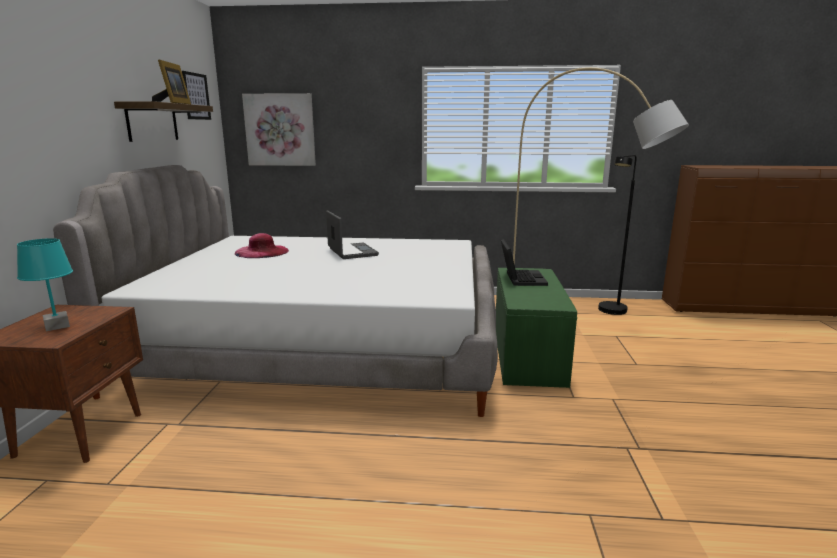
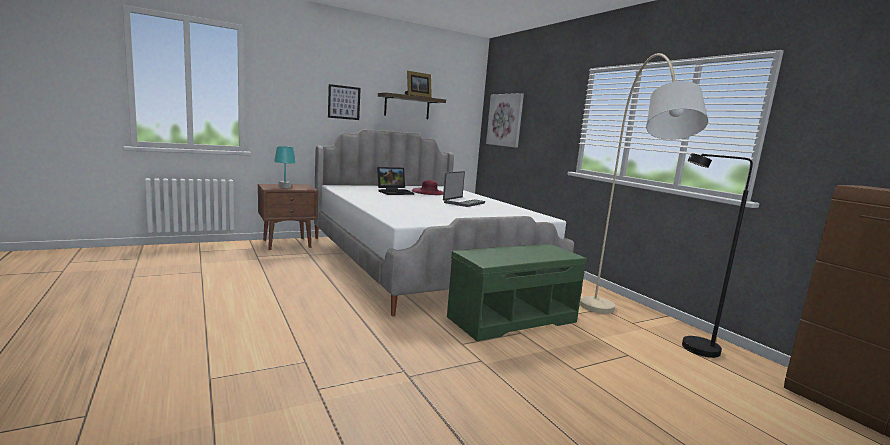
camera: 55 degrees right, 5 degrees down
picture [182,71,211,120] -> picture moved to [328,84,361,120]
laptop [501,239,548,286] -> laptop moved to [377,167,414,195]

